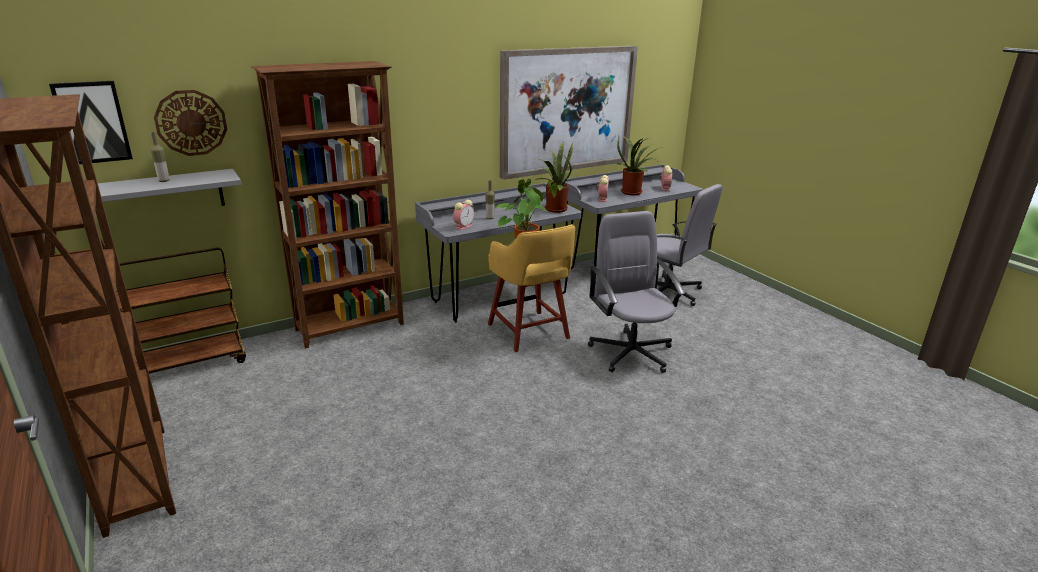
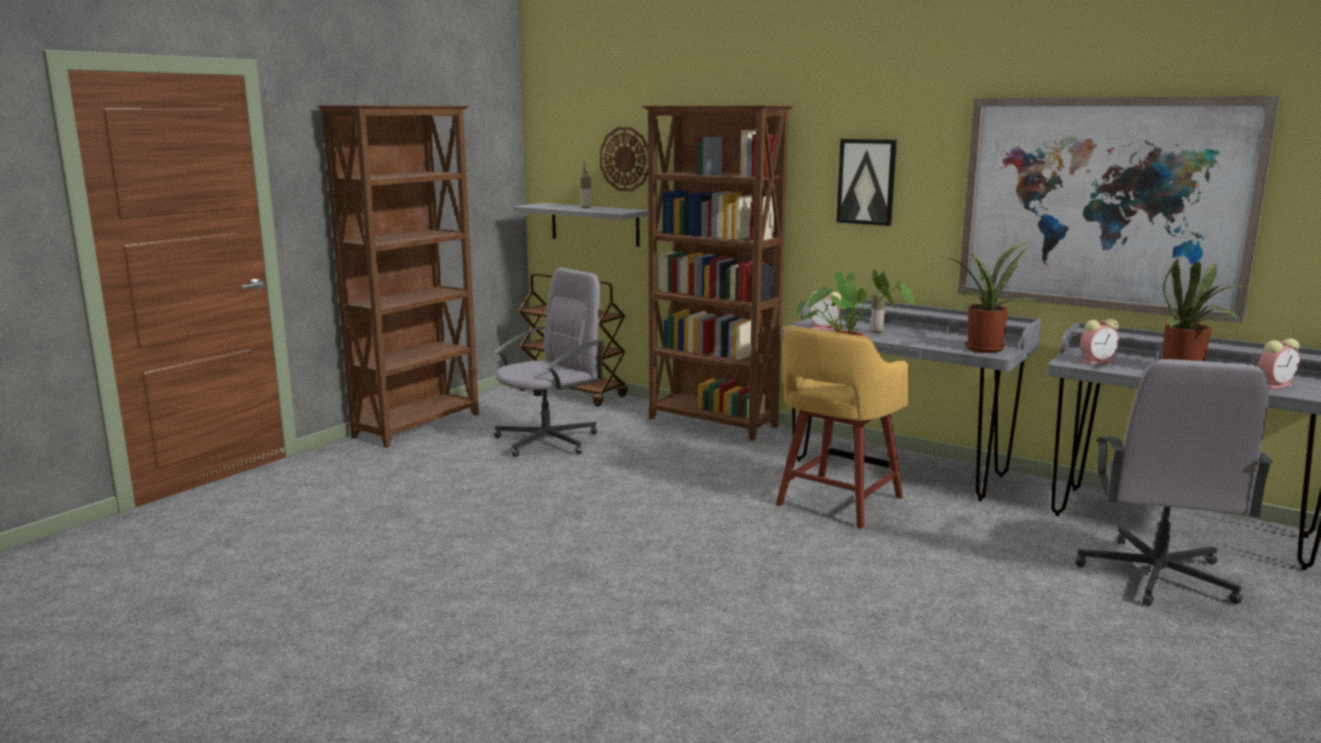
camera: 65 degrees right, 10 degrees down
picture [49,81,133,164] -> picture moved to [836,139,897,226]
grey office chair [588,211,685,373] -> grey office chair moved to [494,267,605,457]

